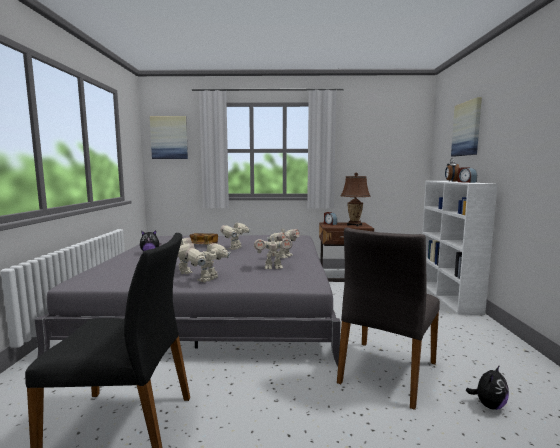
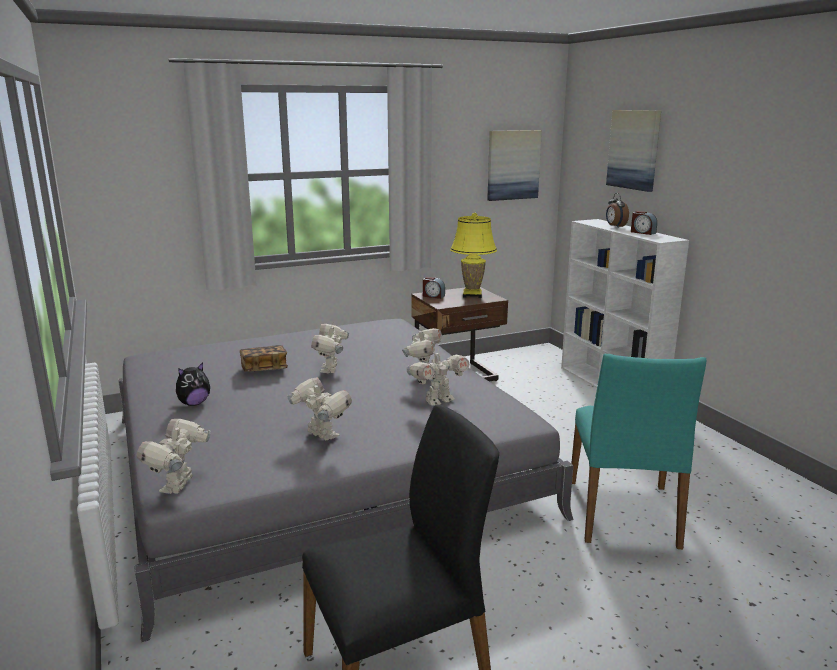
camera: 25 degrees left, 10 degrees up
picture [150,116,188,159] -> picture moved to [487,130,542,201]
toy robot [185,241,231,282] -> toy robot moved to [136,419,211,494]
grey chair [337,228,440,410] -> turquoise chair [571,354,706,549]
brown table lamp [341,173,370,226] -> yellow table lamp [450,212,497,298]
plush toy [466,365,509,410] -> none

